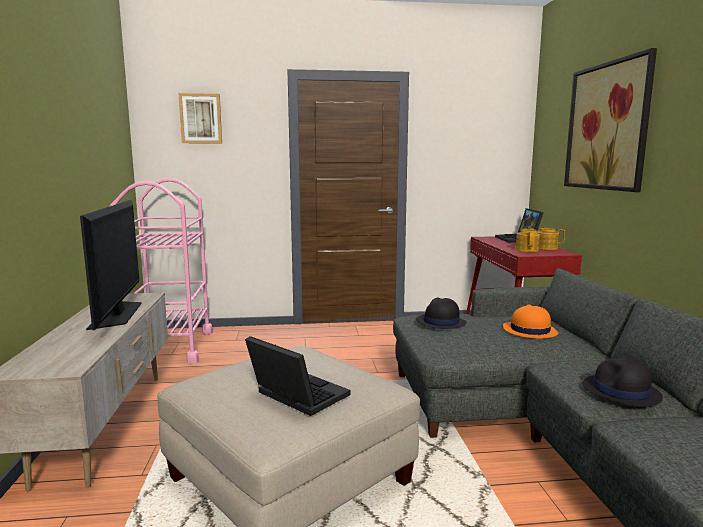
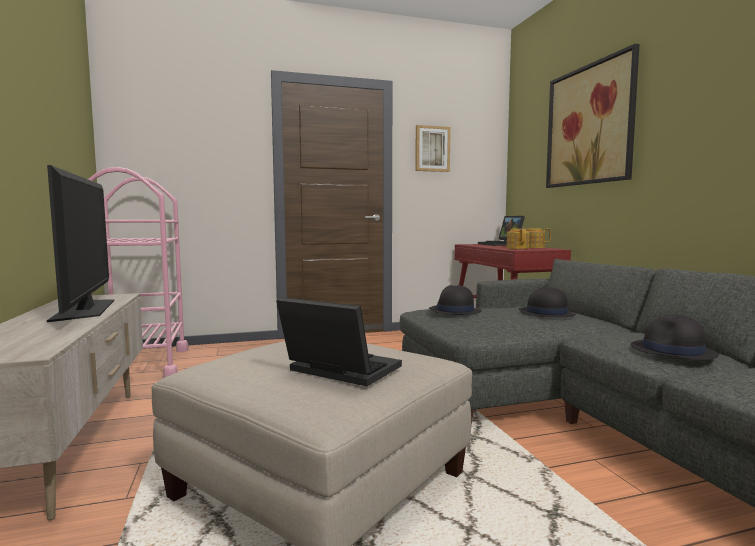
camera: 10 degrees left, 5 degrees down
picture [178,93,222,144] -> picture moved to [415,125,451,172]
orange hat [503,305,559,338] -> black hat [519,287,576,318]

